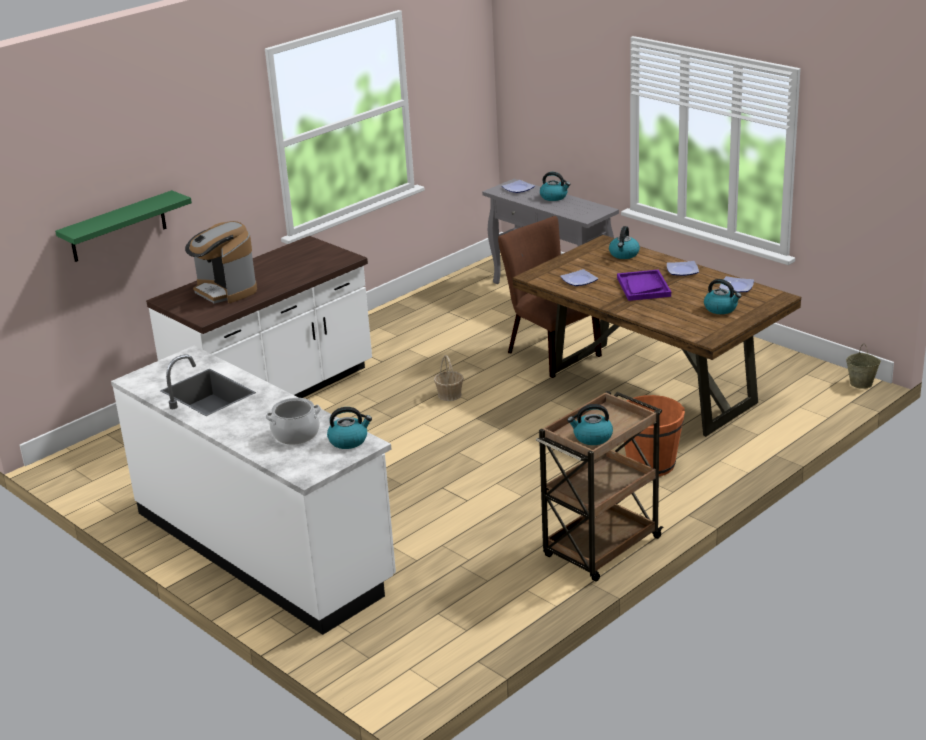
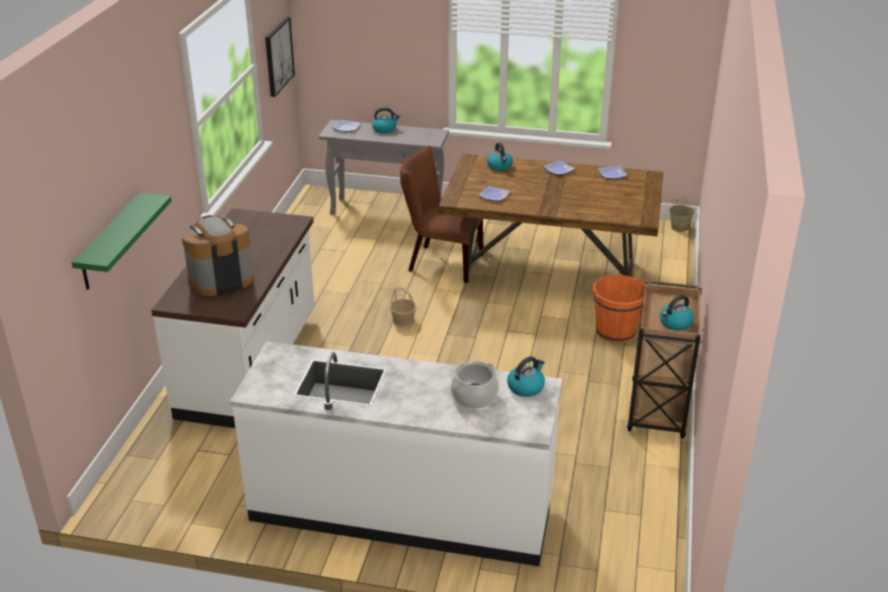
camera: 35 degrees left, 5 degrees up
coffee machine [185,221,257,304] -> coffee machine turned 135 degrees clockwise [182,215,254,296]
purple tray [617,269,671,301] -> none
kettle [704,279,742,314] -> none
none -> picture [265,17,295,97]

